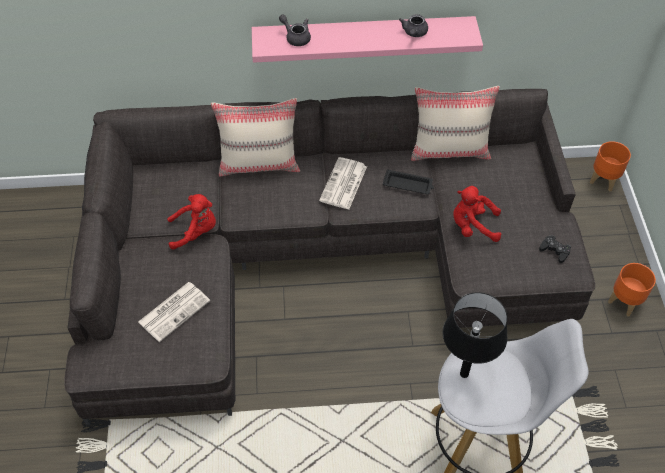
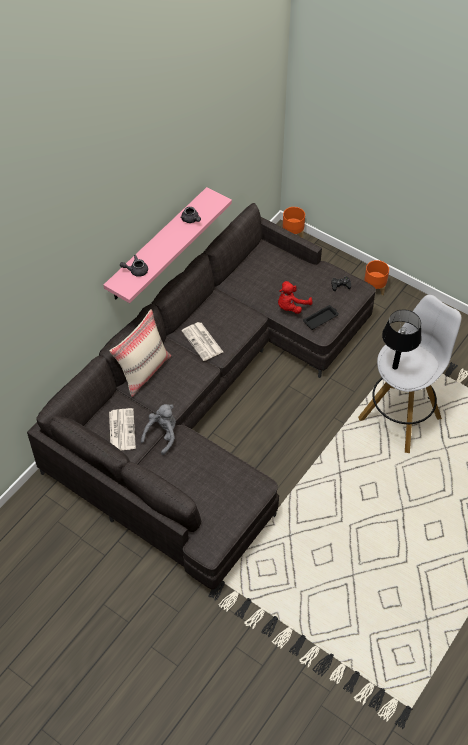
camera: 50 degrees left, 0 degrees up
newspaper [138,282,210,342] -> newspaper moved to [109,408,136,450]
red plush toy [167,194,216,250] -> grey plush toy [141,404,176,455]
black tray [383,169,434,194] -> black tray moved to [303,305,339,330]
beige pillow [411,86,500,161] -> none

